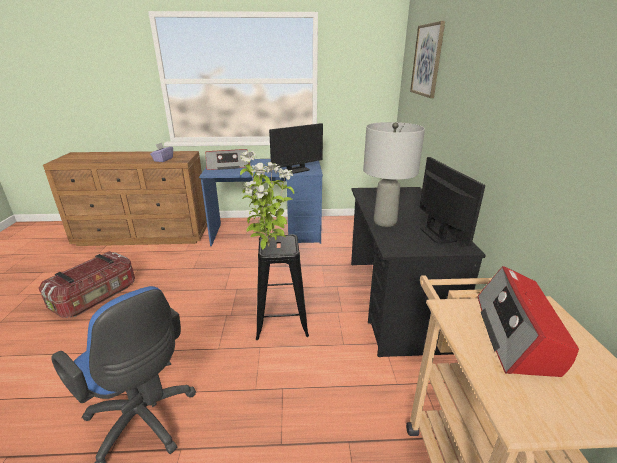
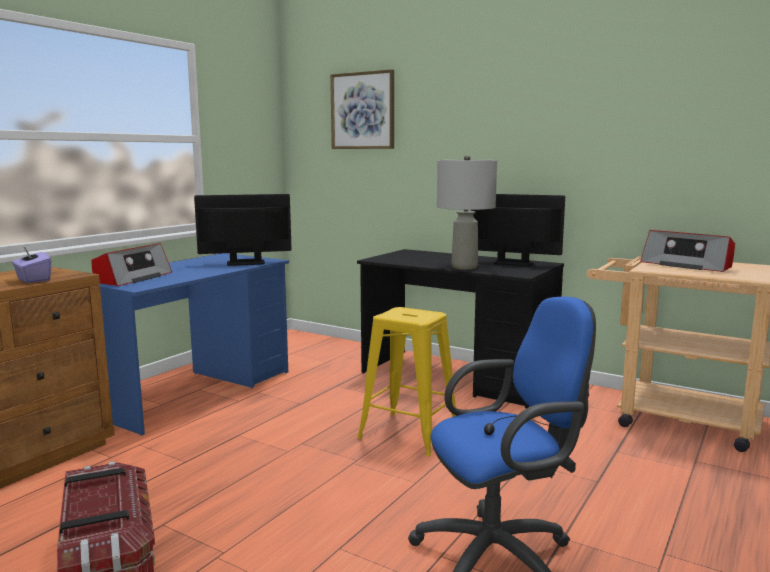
camera: 55 degrees left, 15 degrees down
potted plant [240,151,294,249] -> none
black stool [256,234,309,340] -> yellow stool [357,307,457,456]
monitor [269,123,323,174] -> monitor turned 105 degrees counterclockwise [194,194,292,266]

